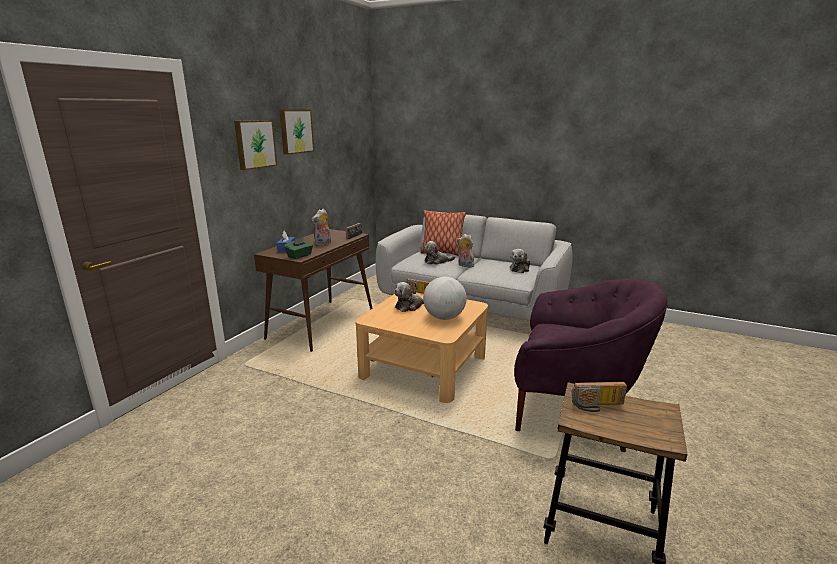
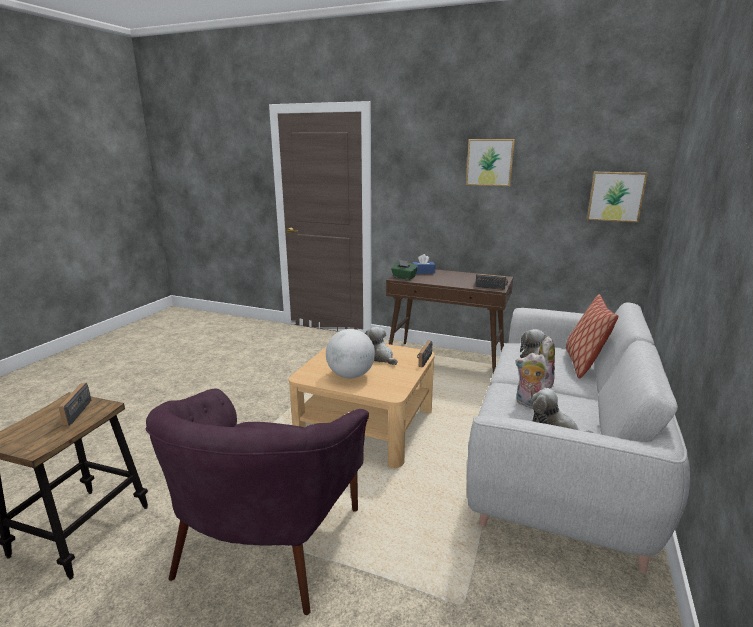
camera: 85 degrees right, 0 degrees up
picture [234,120,277,170] -> picture moved to [587,172,648,223]
plush toy [312,209,331,246] -> plush toy moved to [515,353,548,409]

